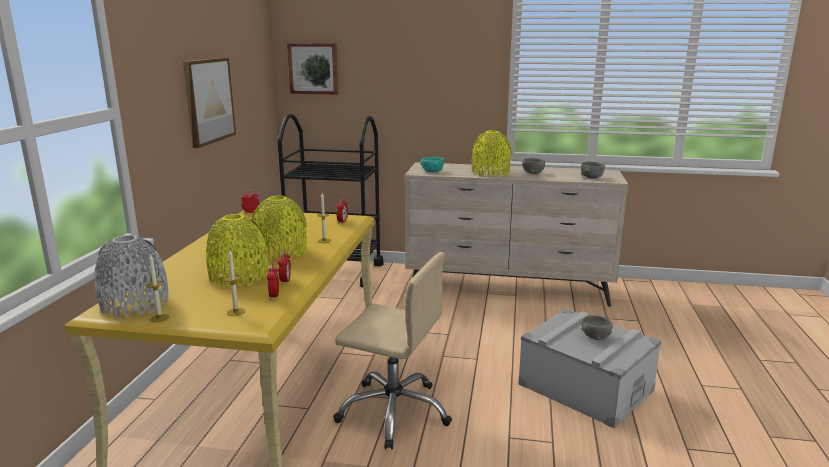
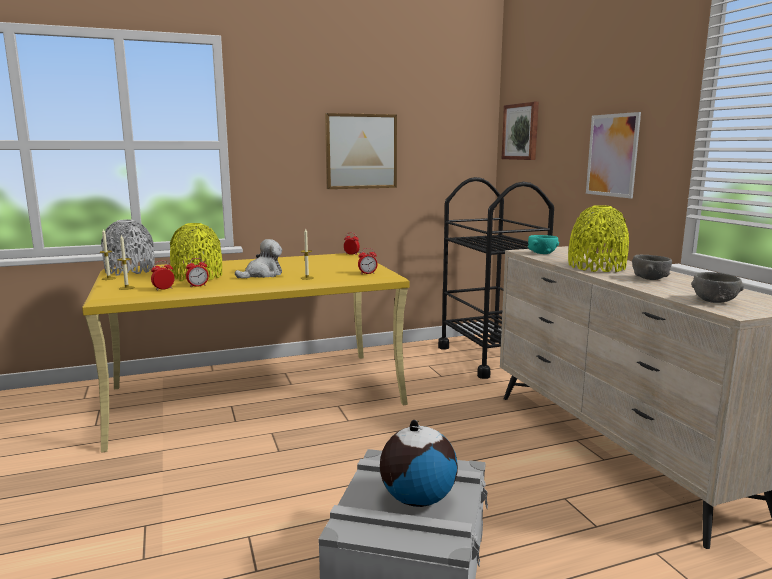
camera: 60 degrees right, 5 degrees down
yellow vase [252,196,307,260] -> plush toy [235,239,282,278]
beige office chair [333,252,452,449] -> none
grey bowl [581,315,613,340] -> globe [380,420,458,507]
none -> picture [586,112,641,198]

